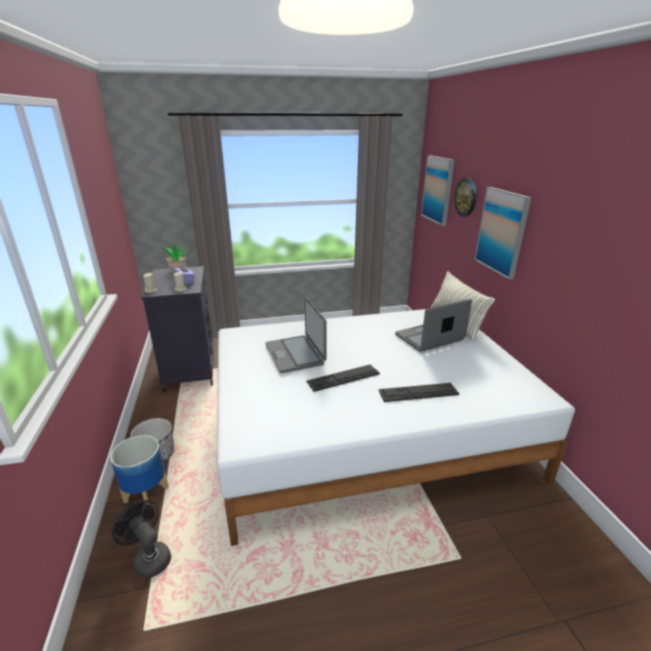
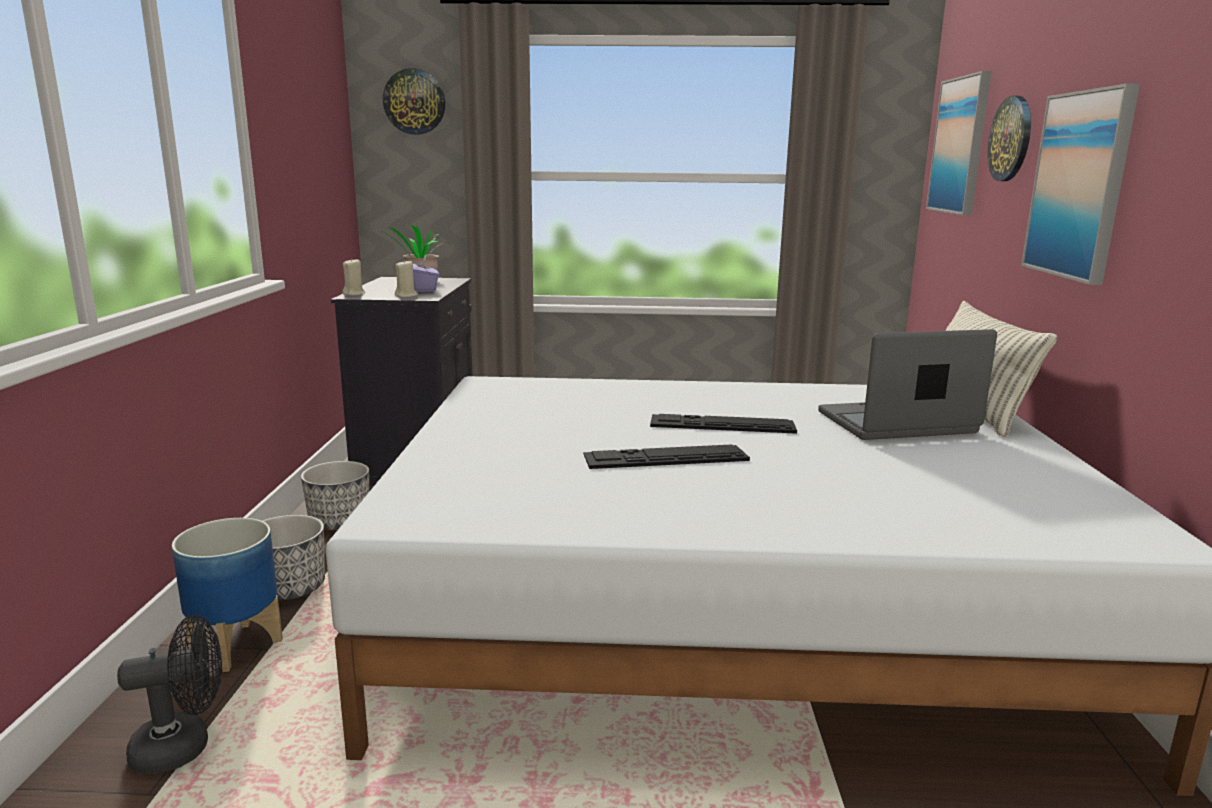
camera: 15 degrees right, 10 degrees down
black fan [112,500,171,578] -> black fan turned 105 degrees clockwise [117,615,222,775]
laptop [266,297,326,373] -> none
keyboard [378,383,459,402] -> keyboard moved to [650,414,797,434]
none -> planter [301,461,369,530]
none -> wall clock [383,68,445,135]

